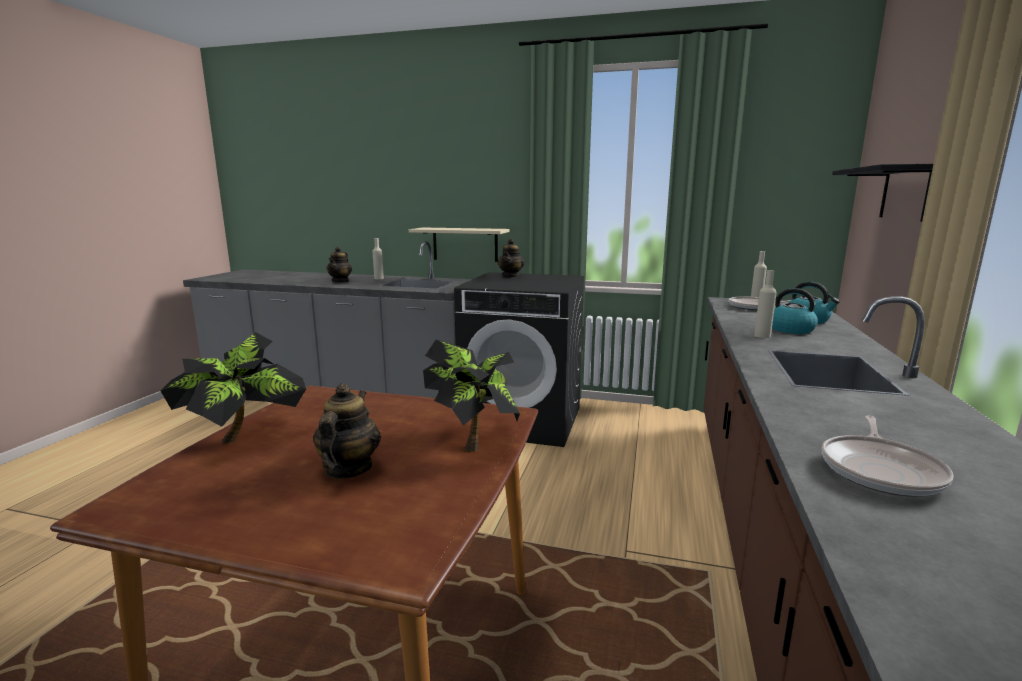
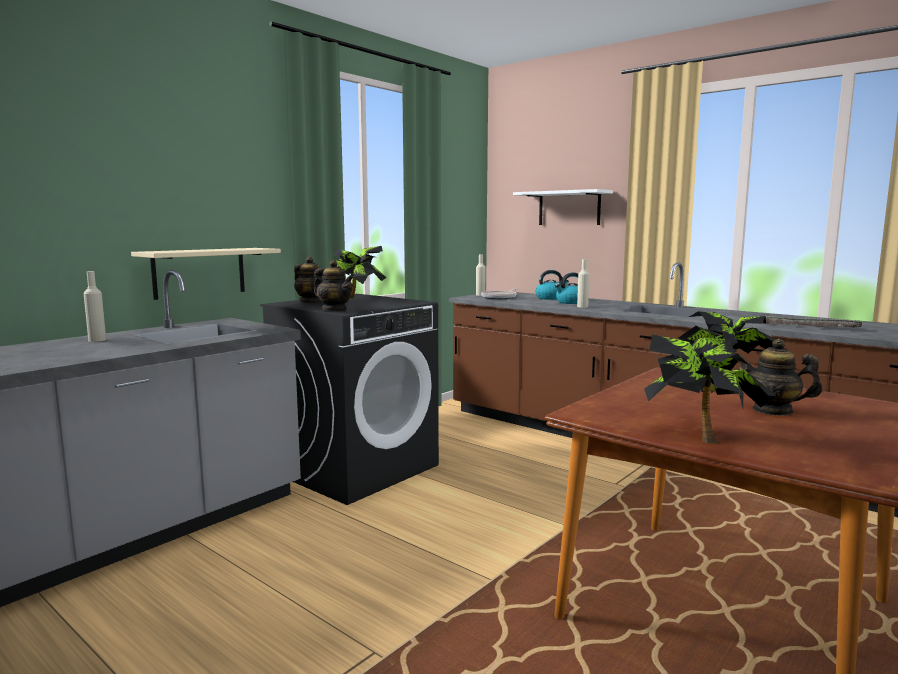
camera: 65 degrees left, 5 degrees down
teapot [327,247,352,283] -> teapot moved to [314,260,354,311]
frying pan [822,415,954,497] -> tray [766,316,864,328]
black shelf [832,164,933,222] -> white shelf [513,189,613,225]
none -> potted plant [328,246,387,298]

